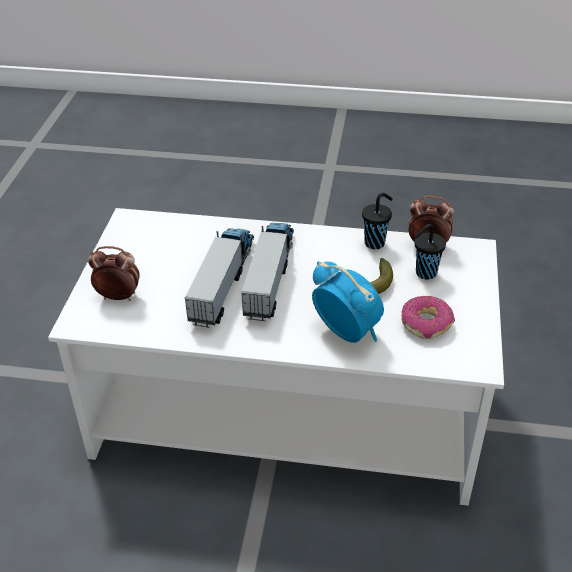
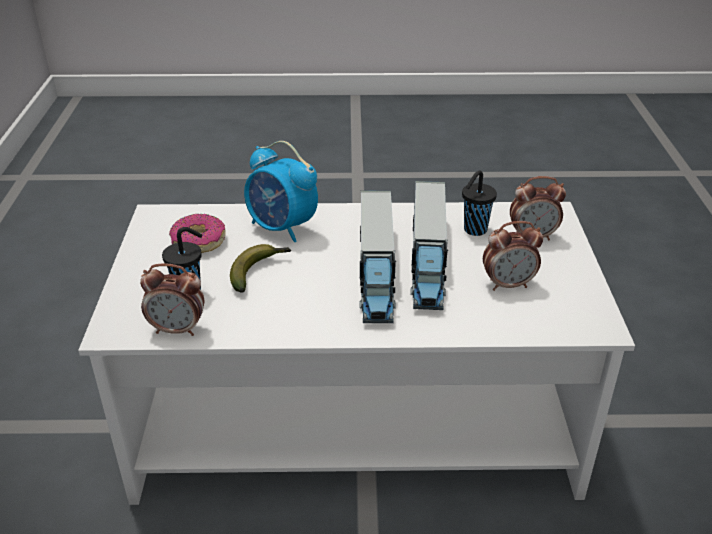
camera: 170 degrees right, 5 degrees down
black cup [362,193,393,249] -> black cup moved to [462,170,497,236]
none -> alarm clock [483,221,543,291]

